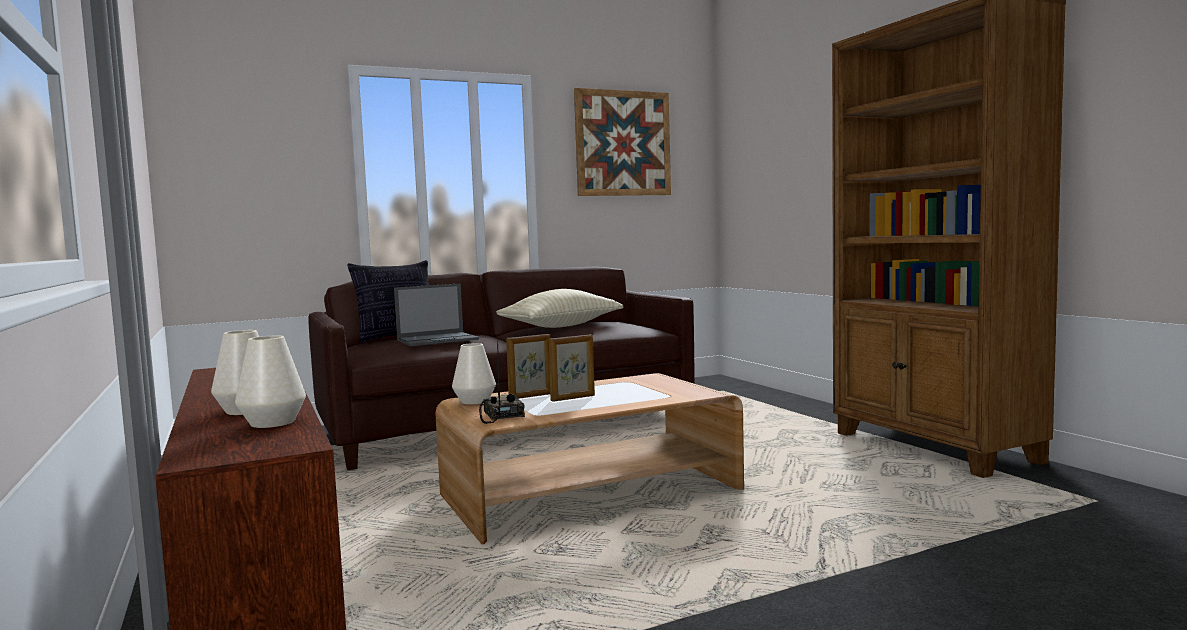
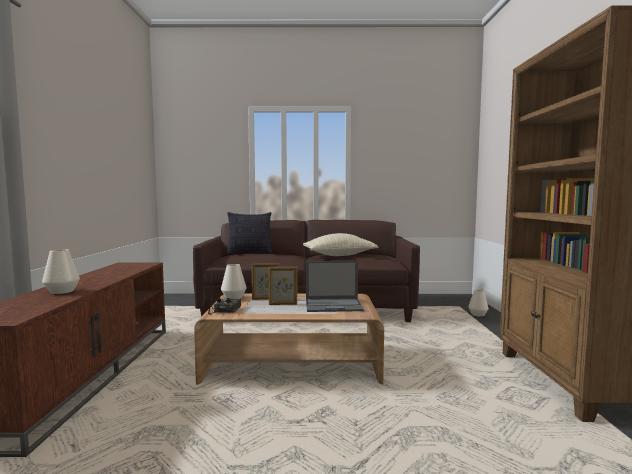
camera: 25 degrees right, 0 degrees up
white vase [235,335,306,428] -> white vase moved to [468,289,489,316]
laptop [394,283,479,346] -> laptop moved to [306,261,364,312]
picture [574,88,671,196] -> none

